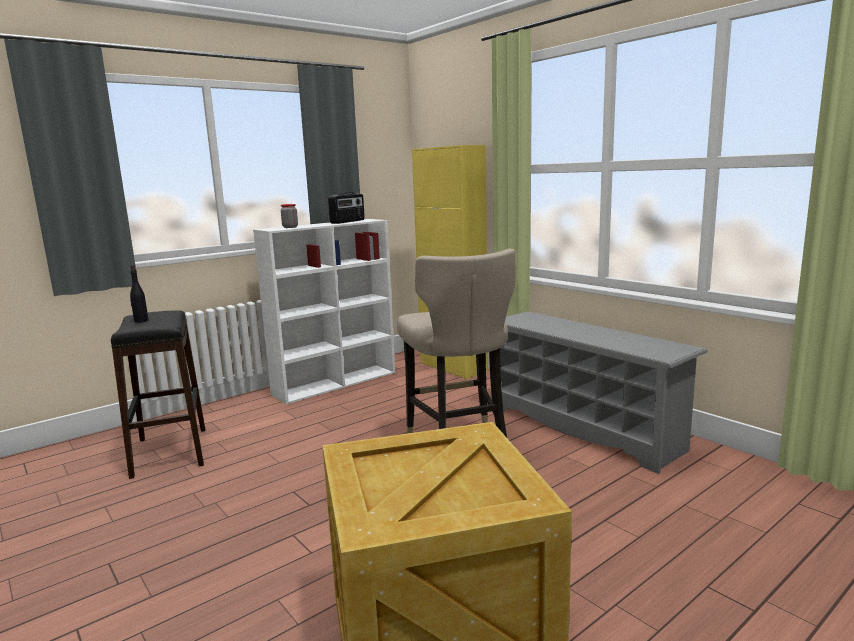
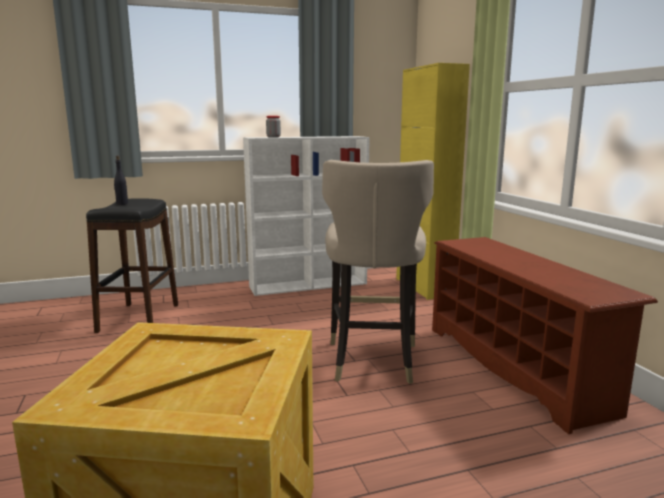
camera: 20 degrees right, 0 degrees up
radio [328,192,365,224] -> none
grey shoe rack [491,311,708,474] -> brown shoe rack [432,237,658,434]

